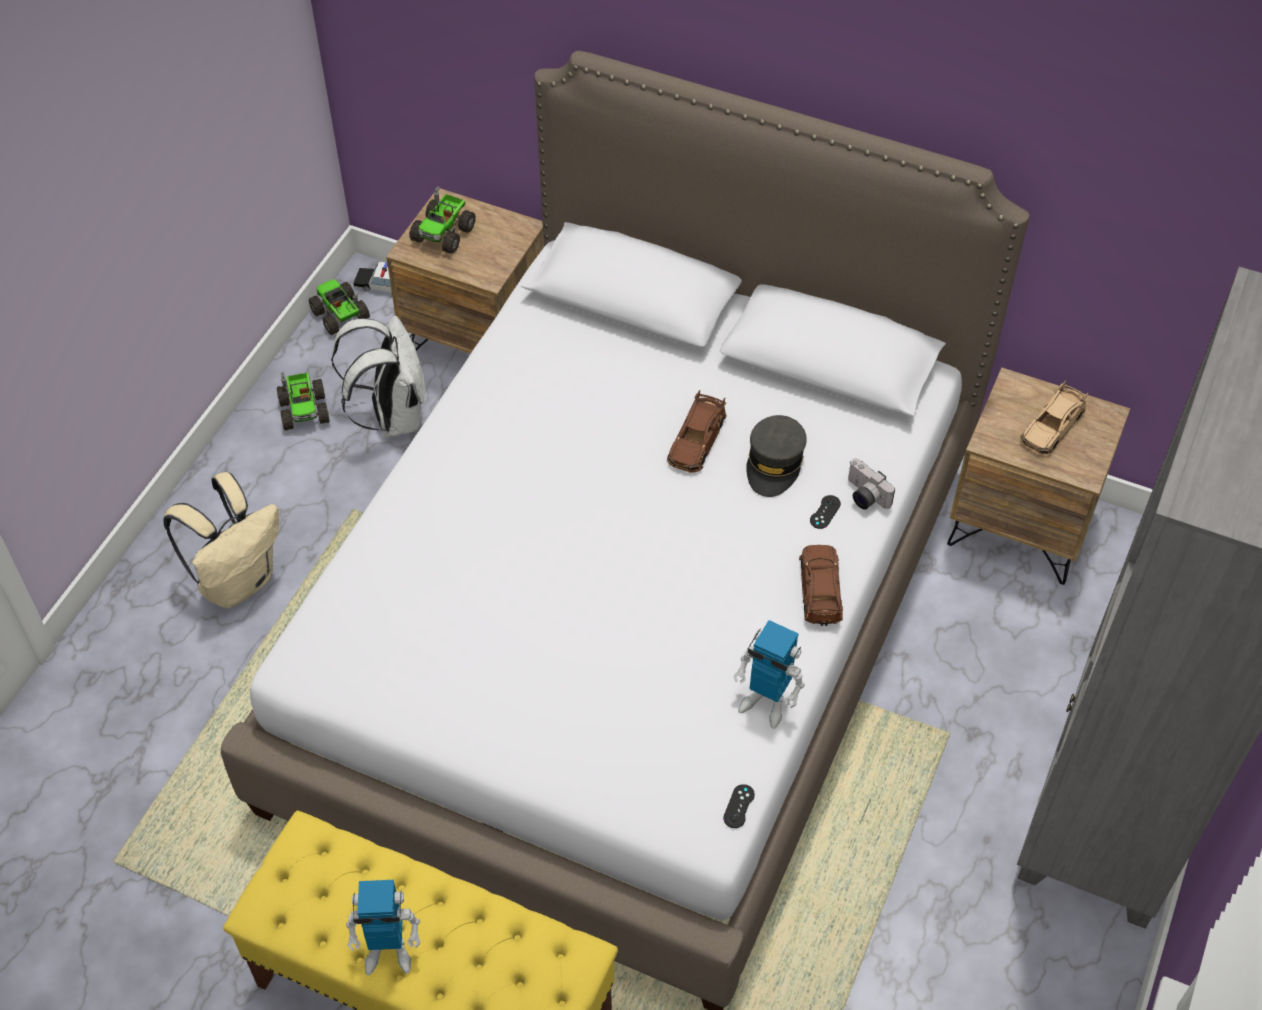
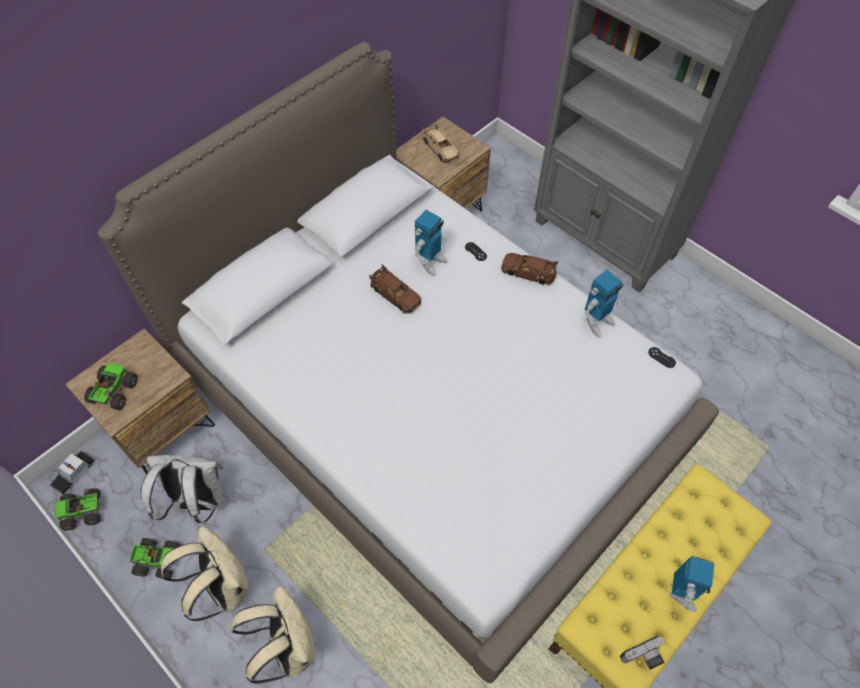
camera: 70 degrees left, 5 degrees up
toy truck [409,186,476,254] -> toy truck turned 120 degrees counterclockwise [84,363,138,410]
grey cap [746,415,807,497] -> toy robot [415,210,448,276]
camera [848,458,895,509] -> camera moved to [620,636,664,670]
none -> beige backpack [161,526,248,621]

